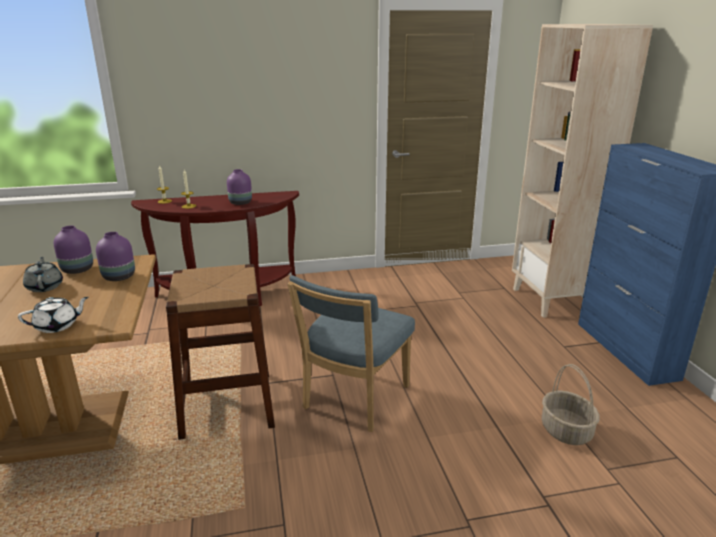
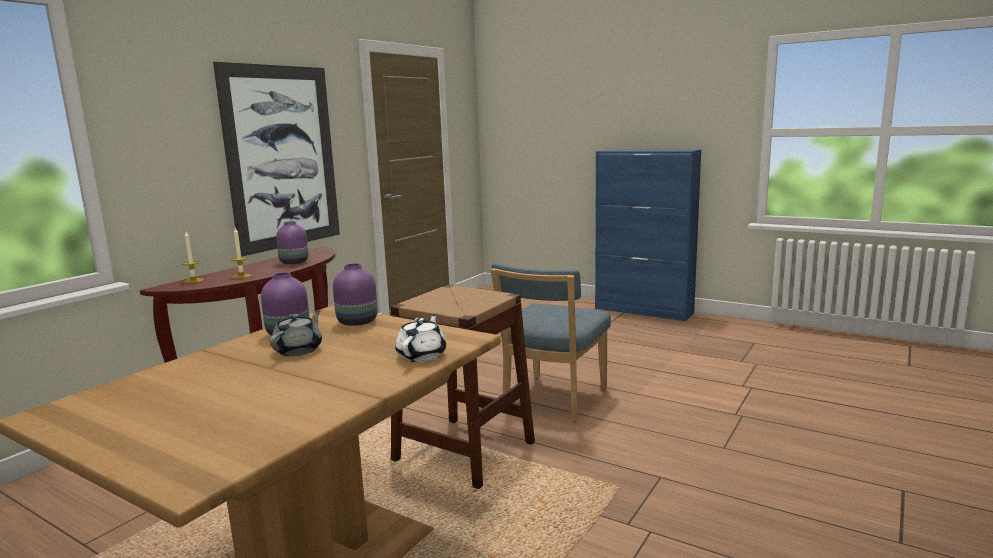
camera: 45 degrees left, 10 degrees down
grey teapot [23,257,63,292] -> grey teapot turned 90 degrees clockwise [270,310,322,356]
blue chair [287,275,415,432] -> blue chair turned 45 degrees clockwise [491,263,611,422]
beige bookcase [512,24,653,318] -> none
basket [542,364,600,445] -> none
none -> picture [213,62,340,257]

